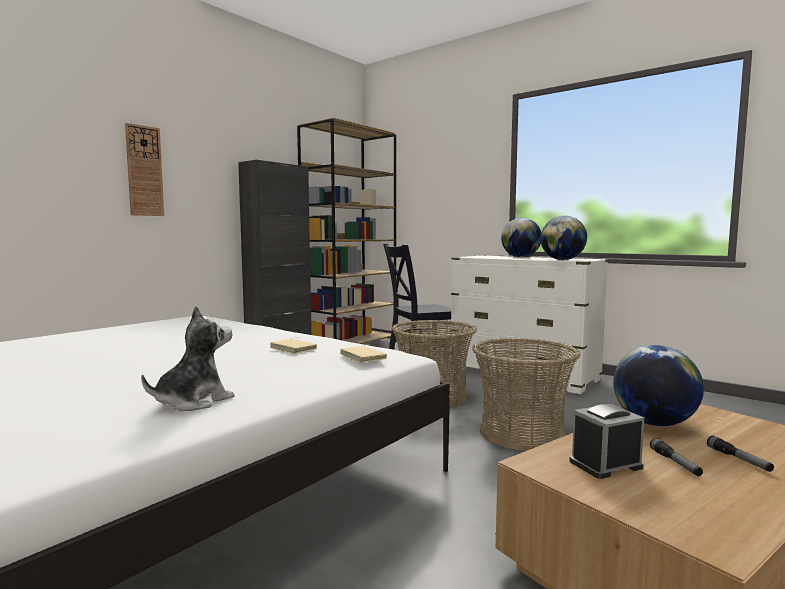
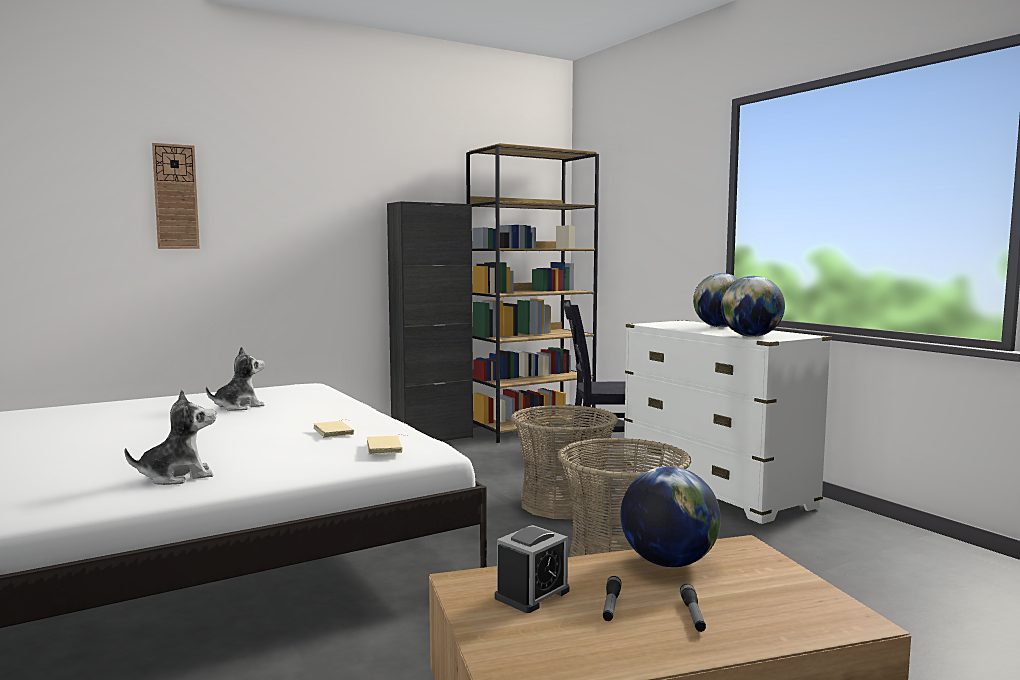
camera: 20 degrees right, 0 degrees up
wall clock [125,123,164,216] -> wall clock moved to [152,143,200,249]
alarm clock [569,404,644,479] -> alarm clock turned 135 degrees clockwise [495,525,569,613]
none -> plush toy [206,347,265,411]

